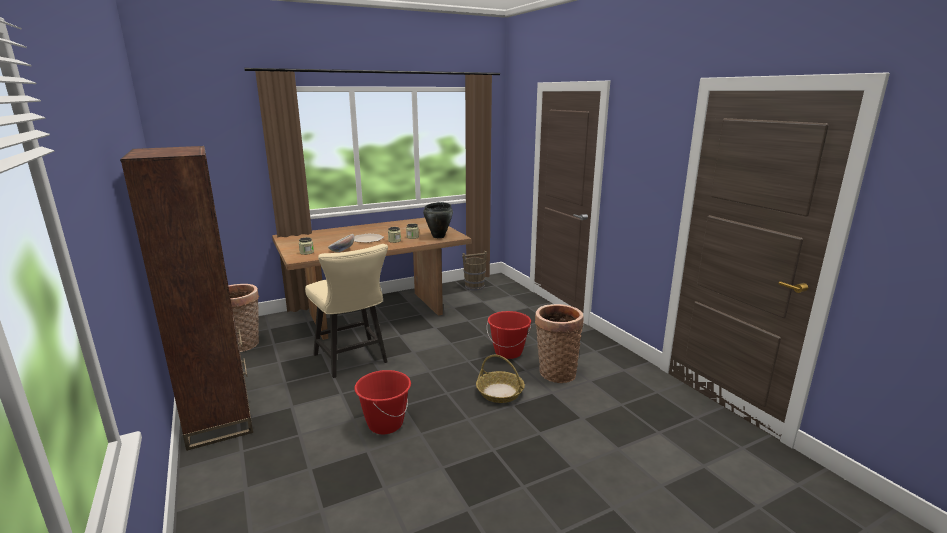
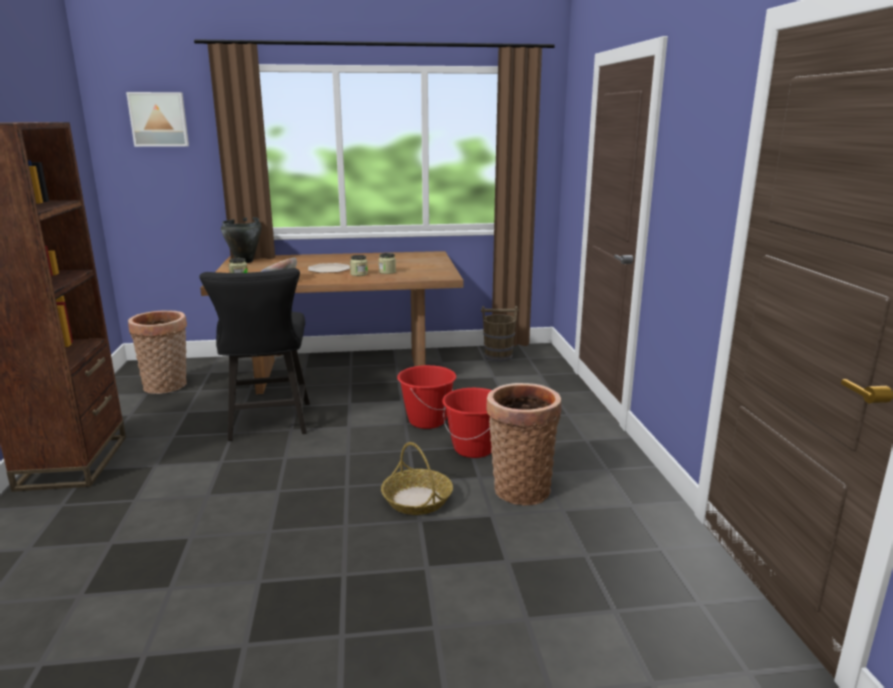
camera: 20 degrees right, 0 degrees up
beige chair [305,244,388,378] -> black chair [199,268,310,441]
red bucket [354,370,411,434] -> red bucket moved to [397,365,456,429]
black cooking pot [423,202,453,238] -> black cooking pot moved to [221,217,262,263]
none -> picture [126,92,189,147]

